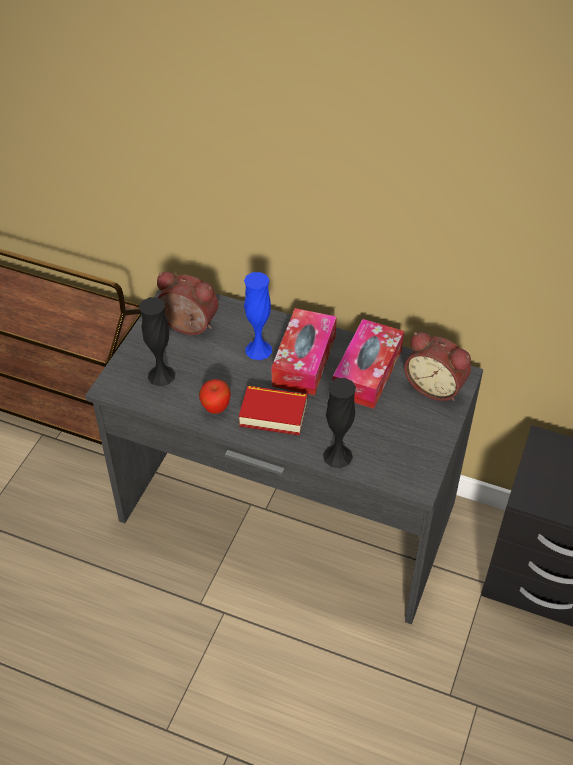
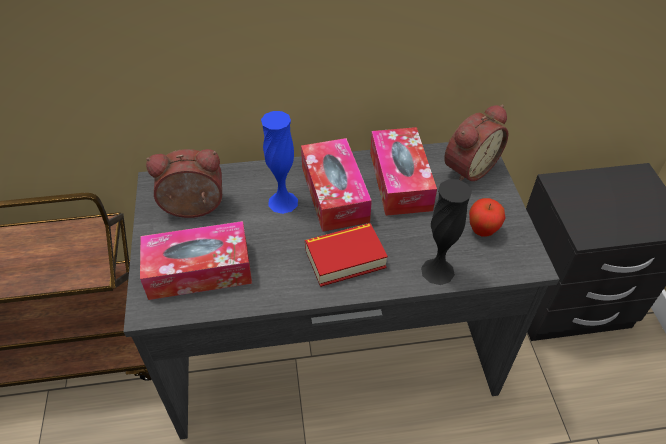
camera: 30 degrees left, 0 degrees up
black vase [139,297,176,386] -> tissue box [140,221,252,300]
apple [199,379,231,414] -> apple moved to [469,198,505,237]
alarm clock [404,332,471,401] -> alarm clock turned 45 degrees counterclockwise [444,105,508,181]

